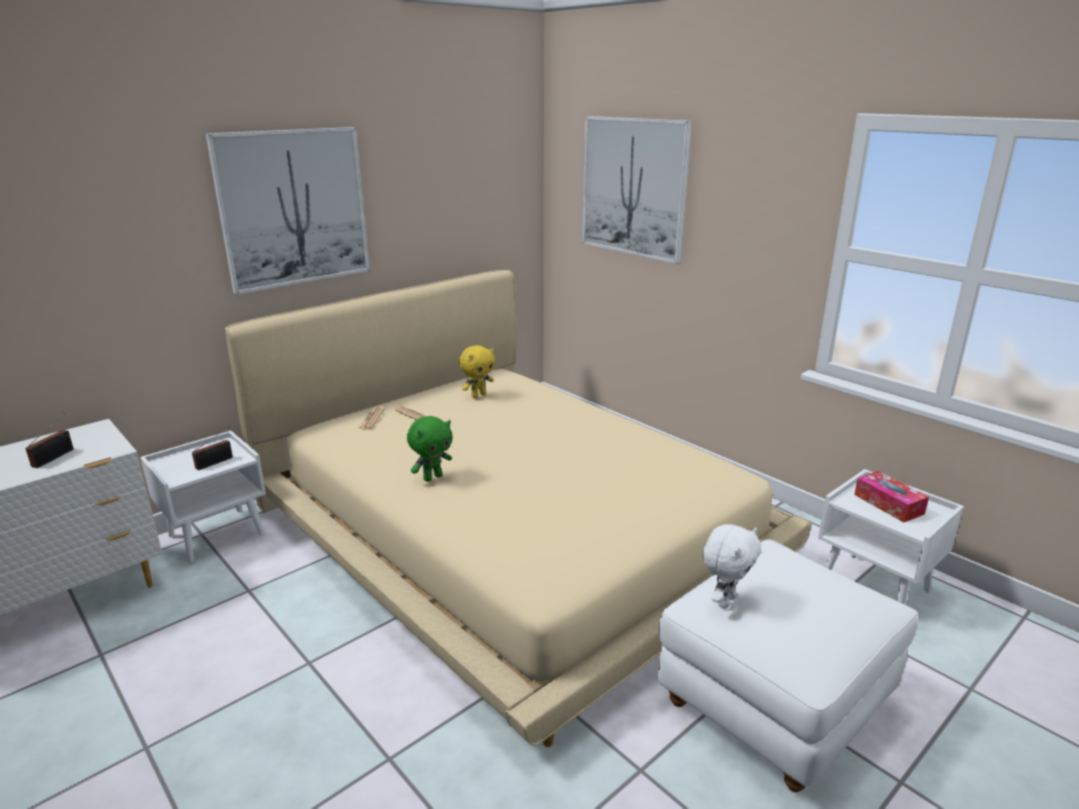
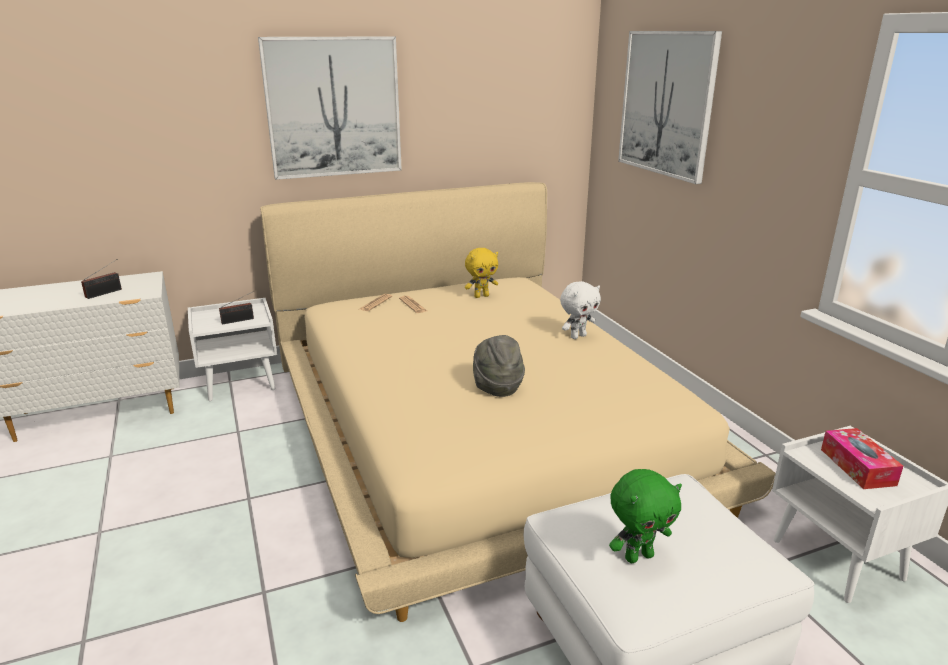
camera: 20 degrees right, 0 degrees up
green plush toy [407,416,453,482] -> green plush toy moved to [609,469,682,563]
white plush toy [703,524,761,608] -> white plush toy moved to [560,281,601,339]
none -> grey hat [473,335,525,397]

